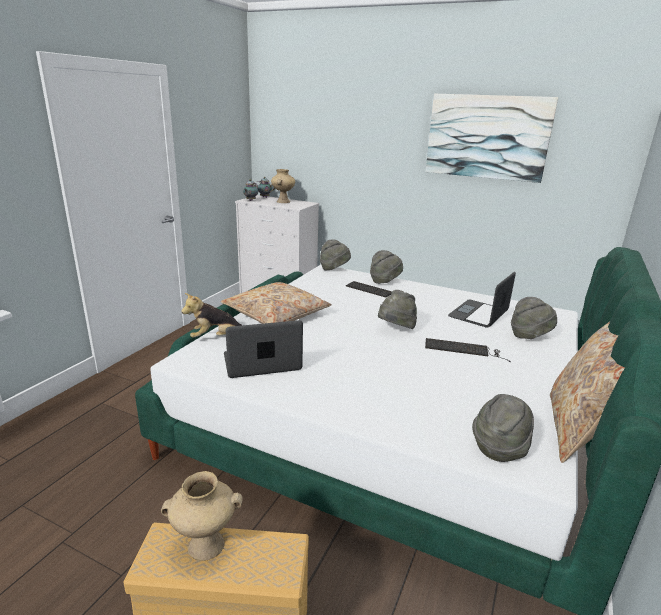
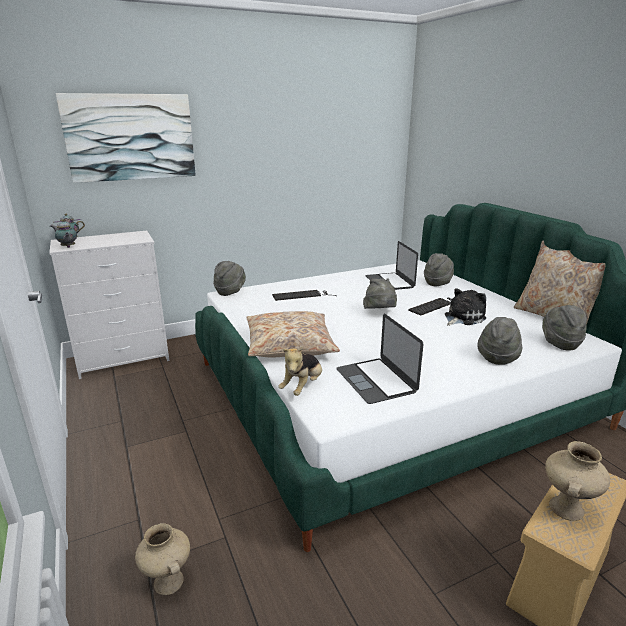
camera: 50 degrees left, 0 degrees up
laptop [224,320,303,378] -> laptop turned 45 degrees counterclockwise [336,314,423,404]
beige vase [271,169,295,203] -> beige vase moved to [135,523,190,595]
grey hat [370,250,403,284] -> grey hat moved to [478,317,522,365]
picture [426,94,558,183] -> picture moved to [56,93,196,183]
none -> plush toy [445,288,486,326]

